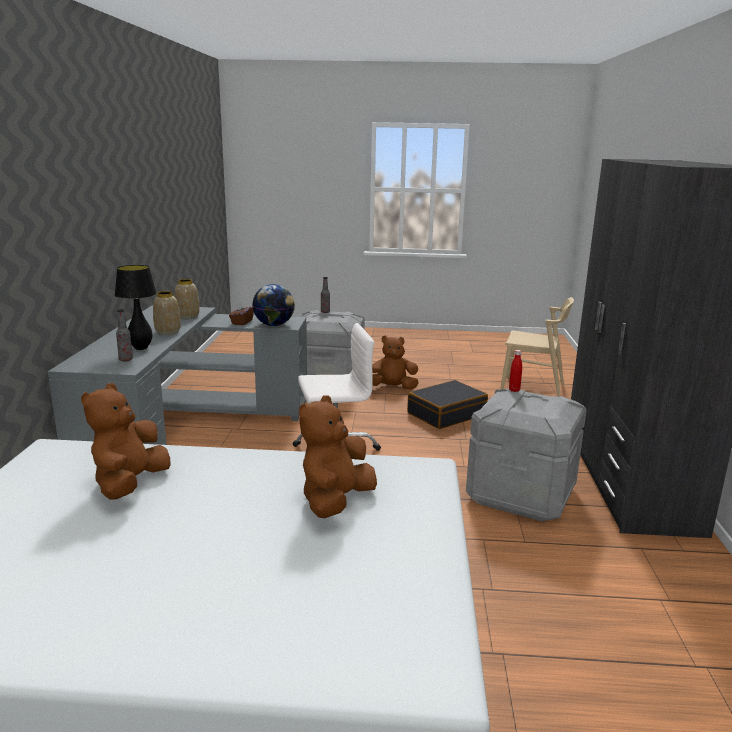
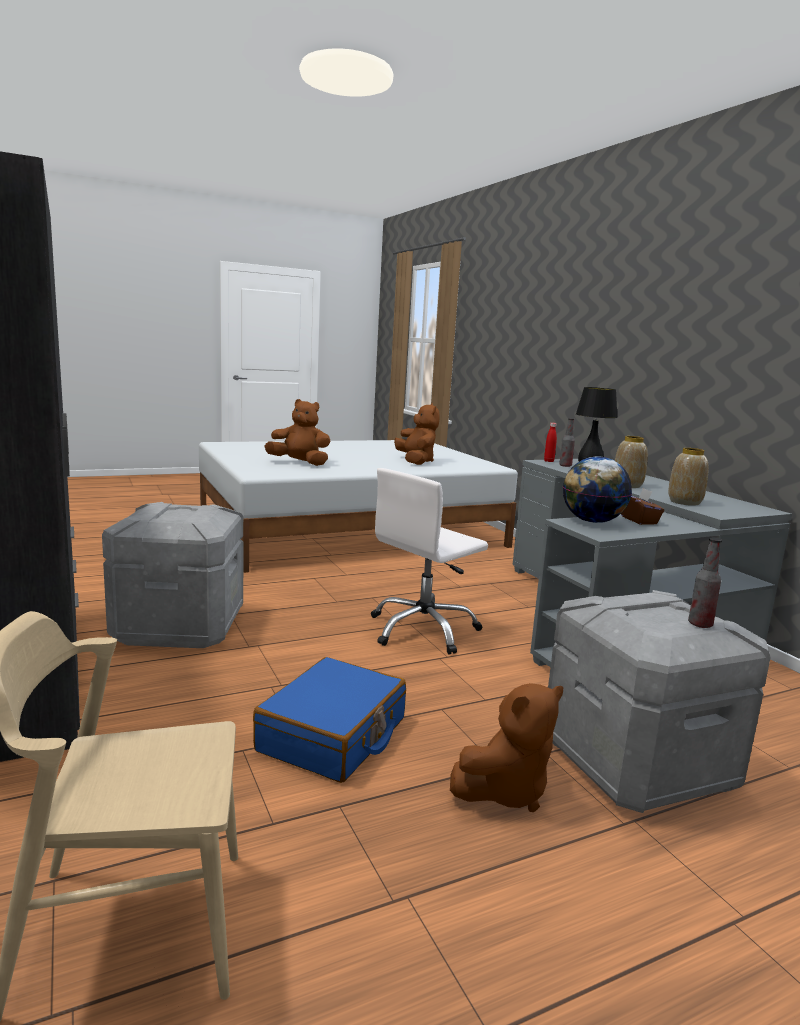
camera: 150 degrees right, 5 degrees down
brown plush toy [299,395,377,518] -> brown plush toy turned 75 degrees counterclockwise [264,399,330,466]
black suitcase [407,380,488,429] -> blue suitcase [253,657,406,783]
red bottle [509,350,522,392] -> red bottle moved to [544,423,557,462]

